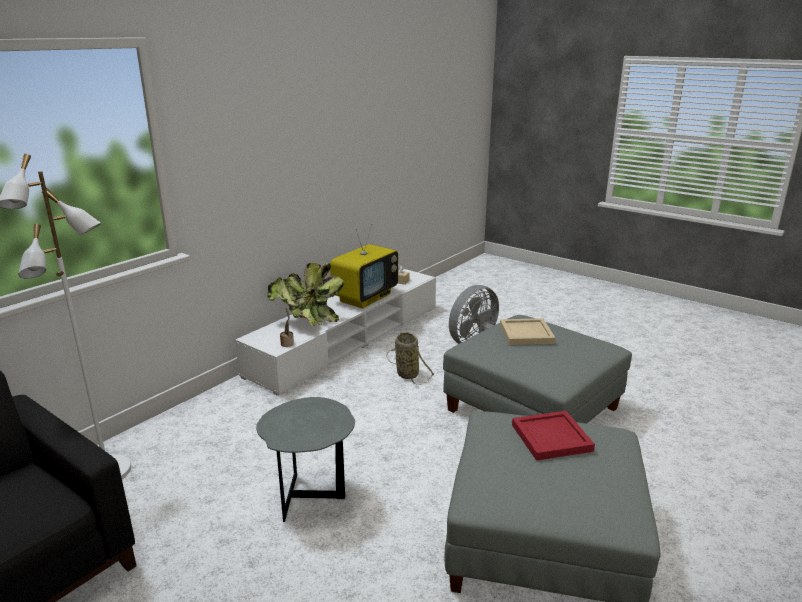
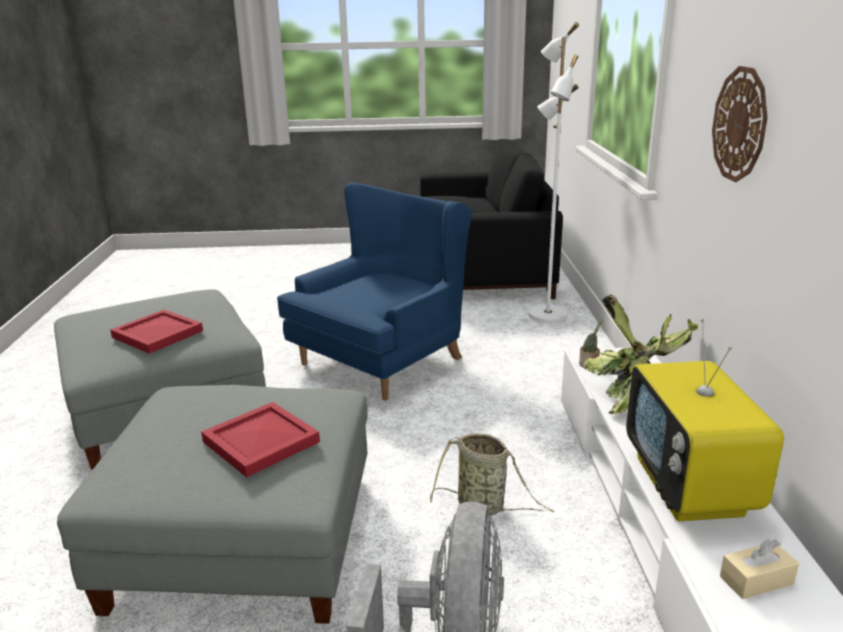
camera: 140 degrees right, 0 degrees up
grey side table [256,397,355,522] -> blue armchair [277,183,473,400]
beige tray [500,318,555,345] -> red tray [201,402,320,477]
none -> wall clock [712,66,768,182]

